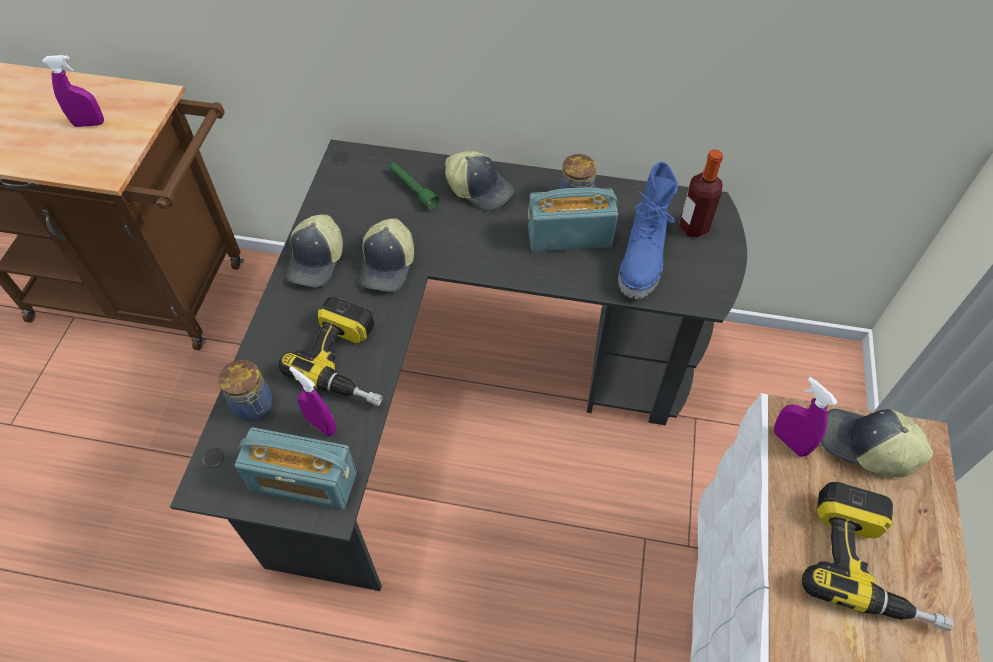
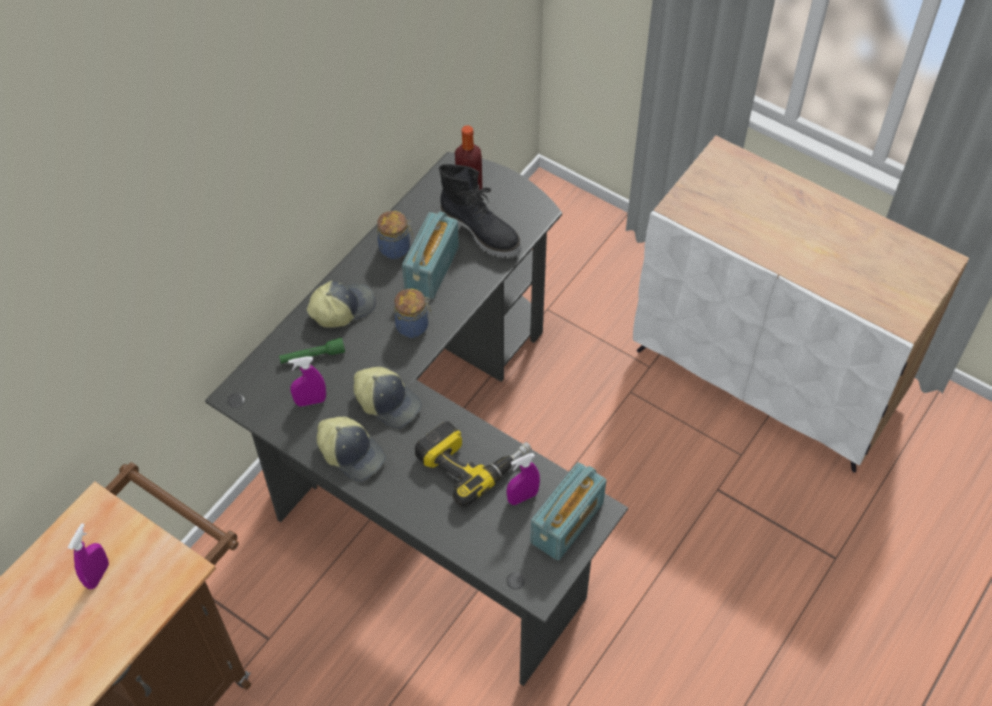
camera: 65 degrees left, 0 degrees up
jar [219,360,273,421] -> jar moved to [394,289,432,338]
blue boot [618,162,678,299] -> black boot [439,164,521,258]
purple spray bottle [774,377,837,457] -> purple spray bottle moved to [288,356,326,406]
power drill [802,482,954,631] -> none
cap [821,409,933,477] -> none

